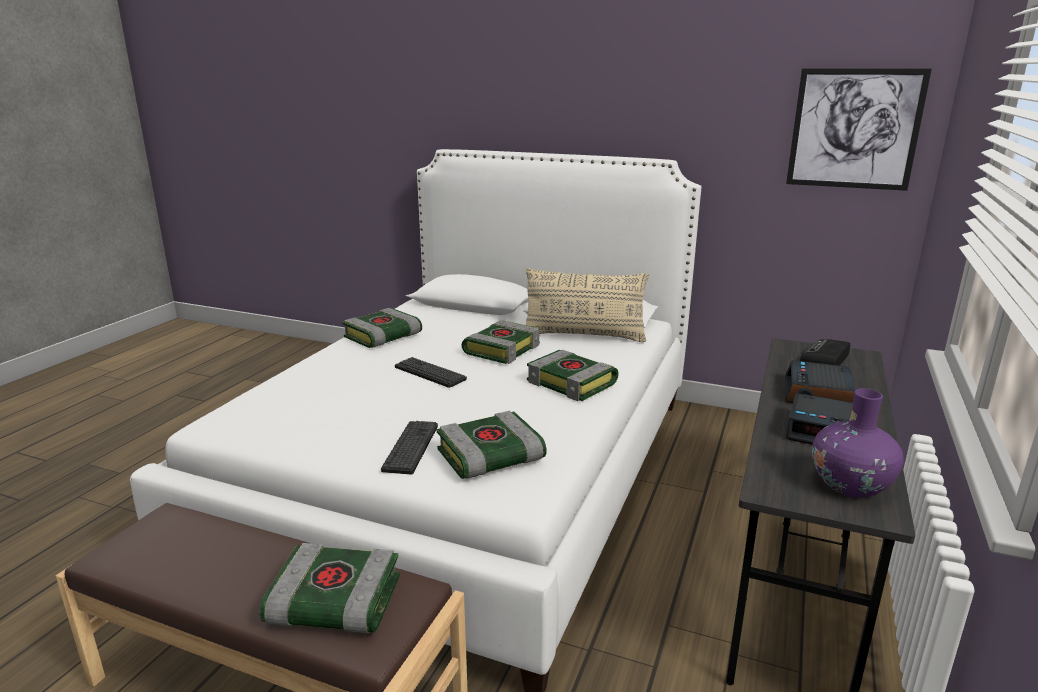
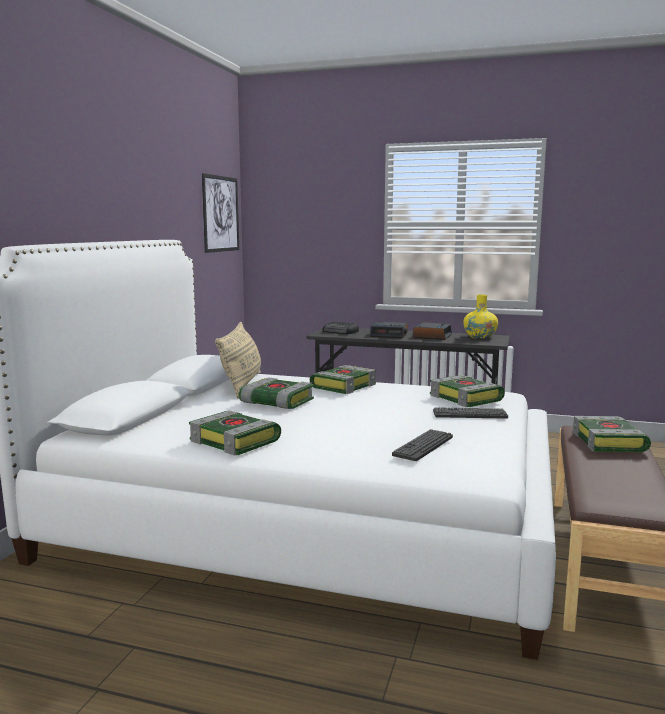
camera: 95 degrees left, 10 degrees down
keyboard [395,357,467,388] -> keyboard moved to [392,429,453,461]
purple vase [812,388,904,498] -> yellow vase [463,294,498,339]

